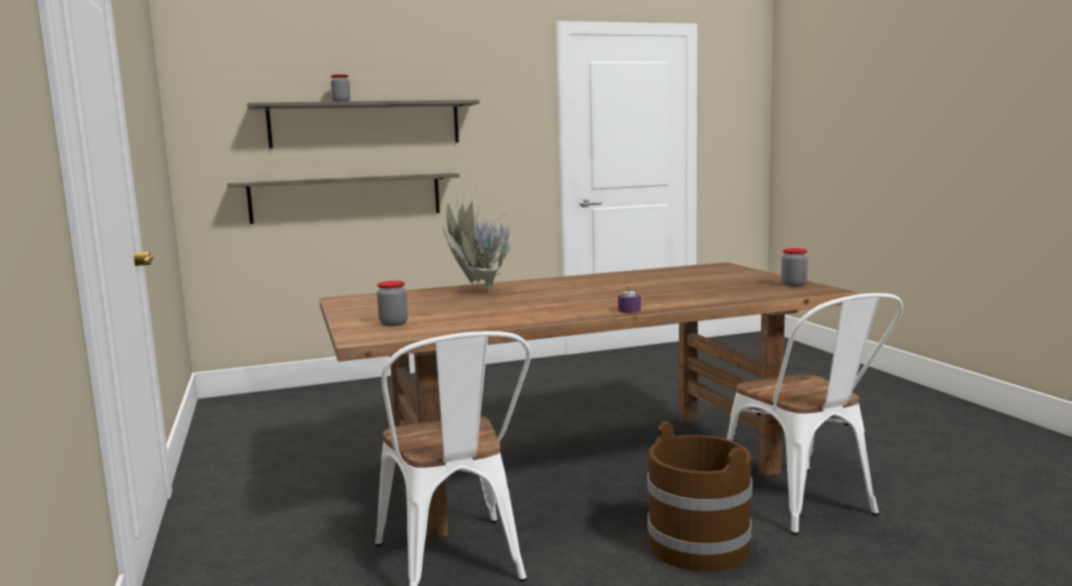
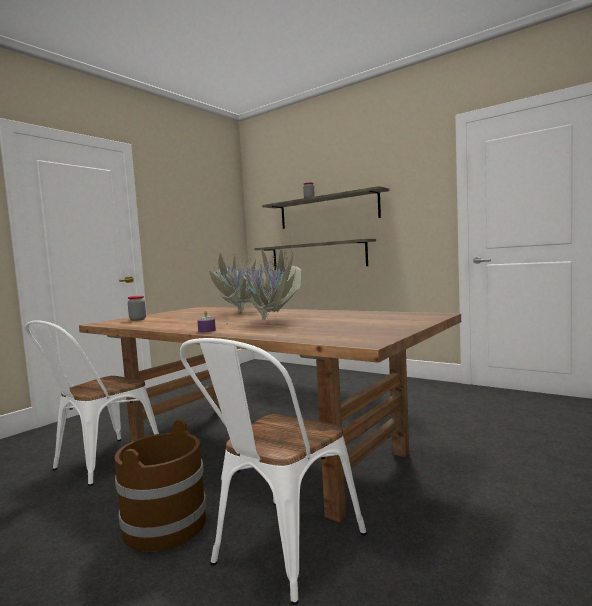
camera: 55 degrees right, 5 degrees down
jar [781,248,808,286] -> none
none -> potted plant [226,237,301,324]

